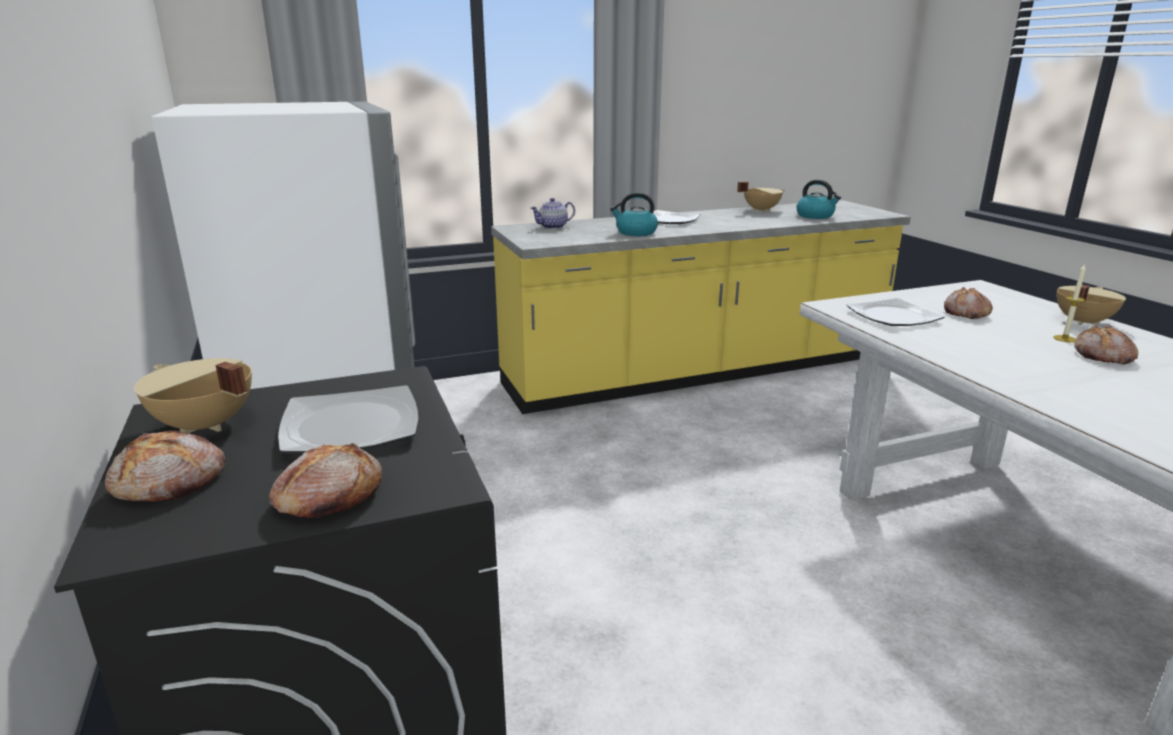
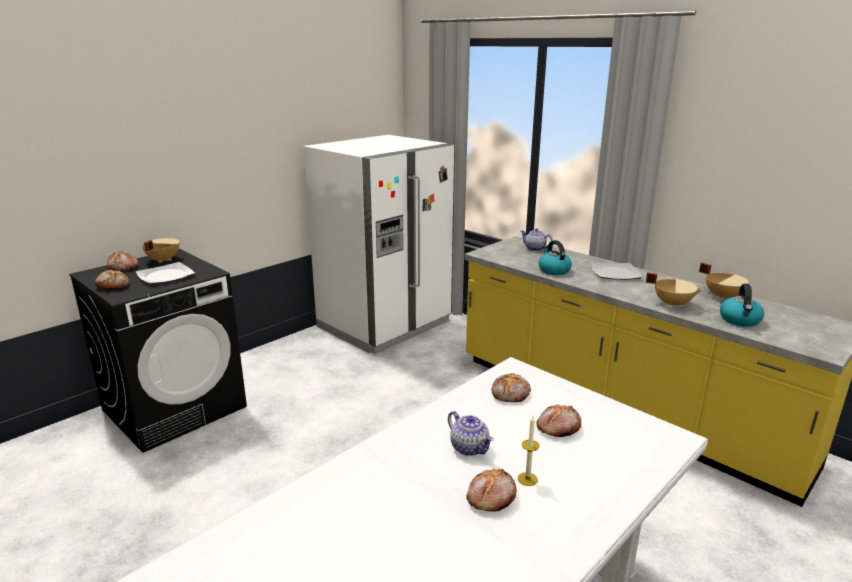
camera: 65 degrees right, 0 degrees up
plate [846,298,945,326] -> bread [491,373,531,402]
beige cooking pot [1057,285,1126,325] -> beige cooking pot moved to [646,272,704,308]
none -> teapot [448,411,494,456]

